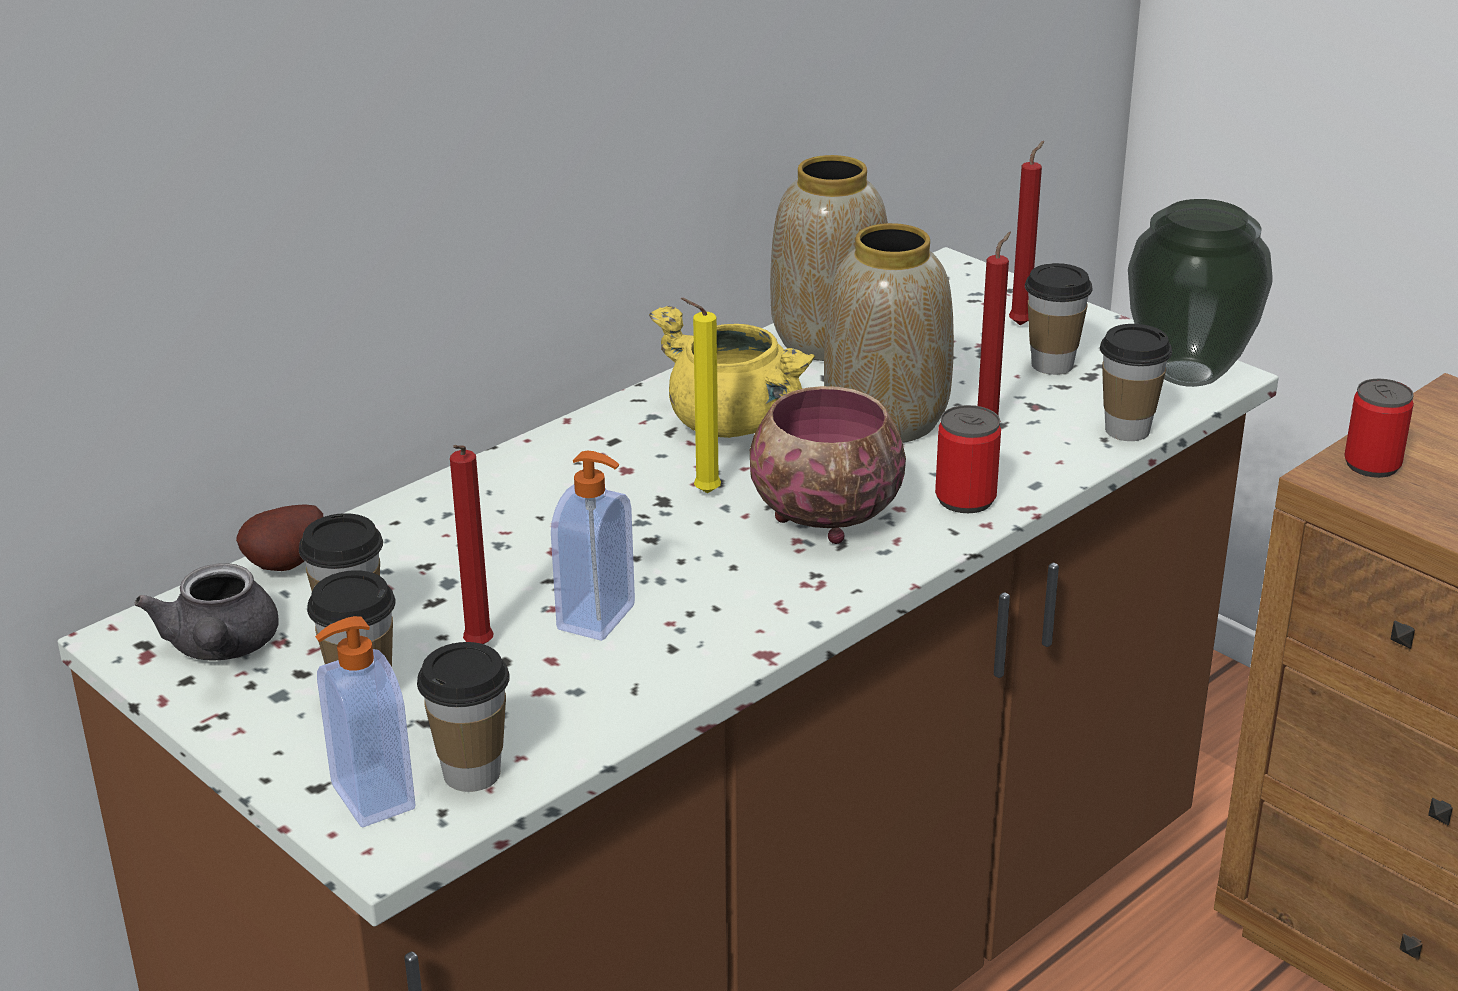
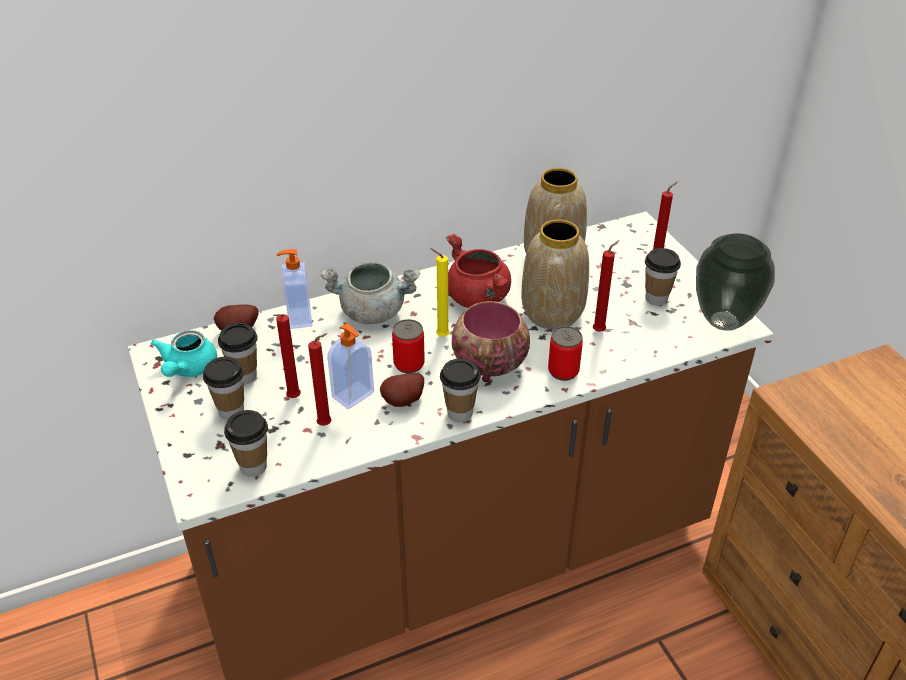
camera: 20 degrees right, 10 degrees up
grey teapot [135,563,279,661] -> turquoise teapot [151,330,217,377]
soap dispenser [315,616,415,827] -> soap dispenser moved to [277,249,312,329]
yellow cooking pot [649,306,815,438] -> red cooking pot [446,234,511,308]
cup [1100,324,1172,441] -> cup moved to [440,358,481,422]
can [1344,379,1414,478] -> can moved to [392,319,425,373]
none -> red candle [308,333,331,426]
none -> grey cooking pot [321,262,420,324]
none -> potato [380,373,424,407]

